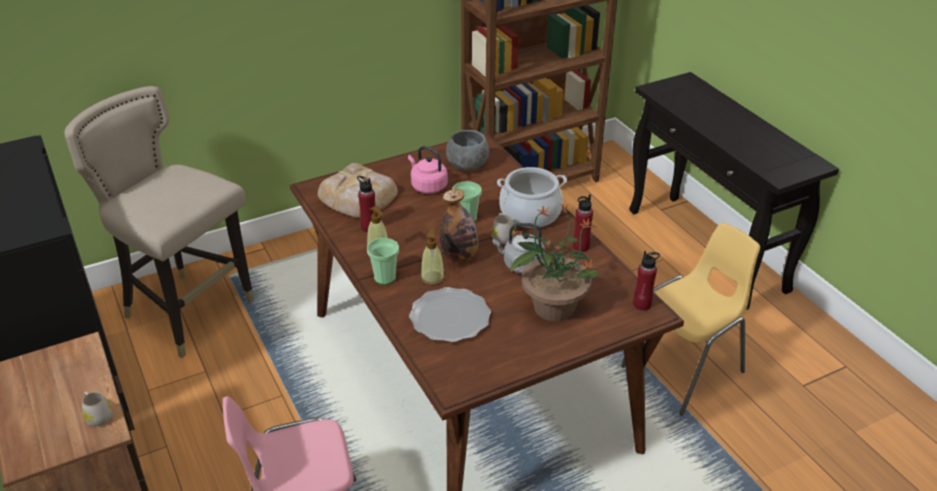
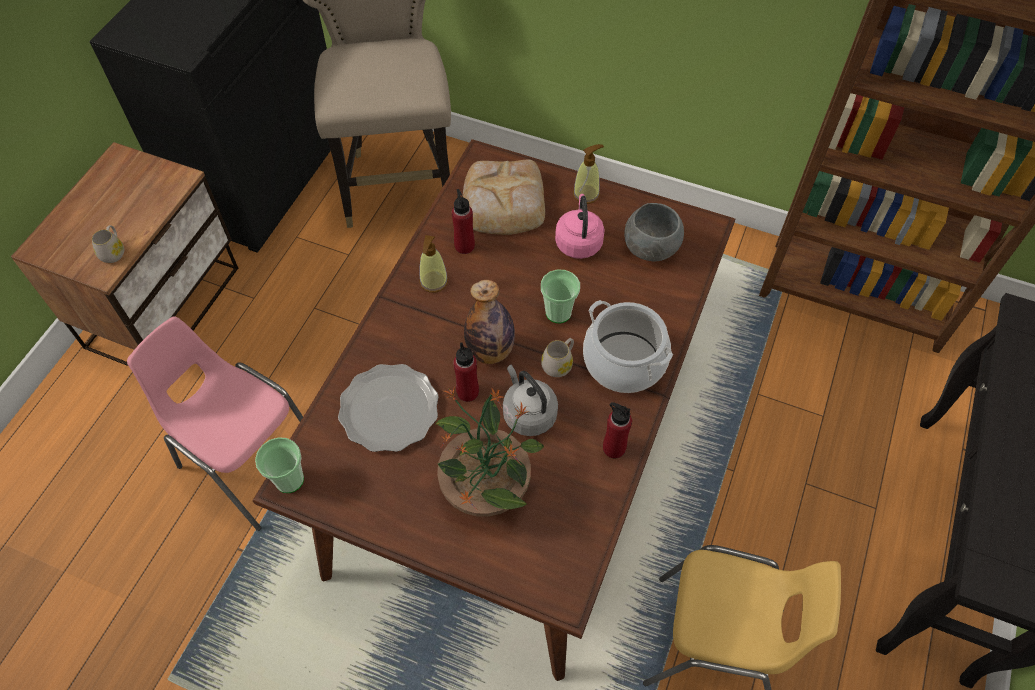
camera: 50 degrees right, 20 degrees up
cup [367,238,399,285] -> cup moved to [255,437,304,493]
soap dispenser [421,227,445,286] -> soap dispenser moved to [573,144,604,204]
red bottle [633,251,660,311] -> red bottle moved to [453,342,479,402]

